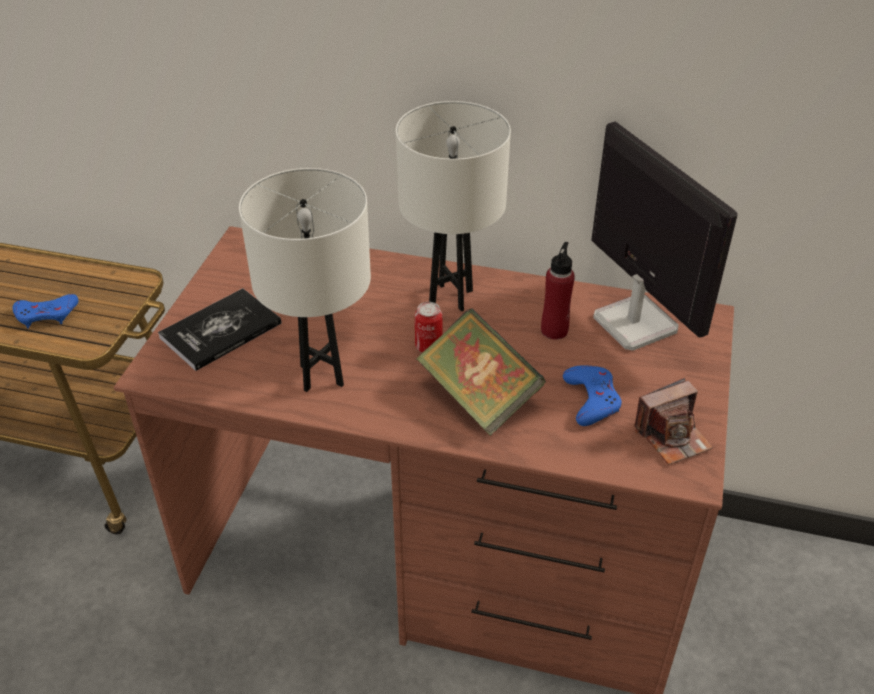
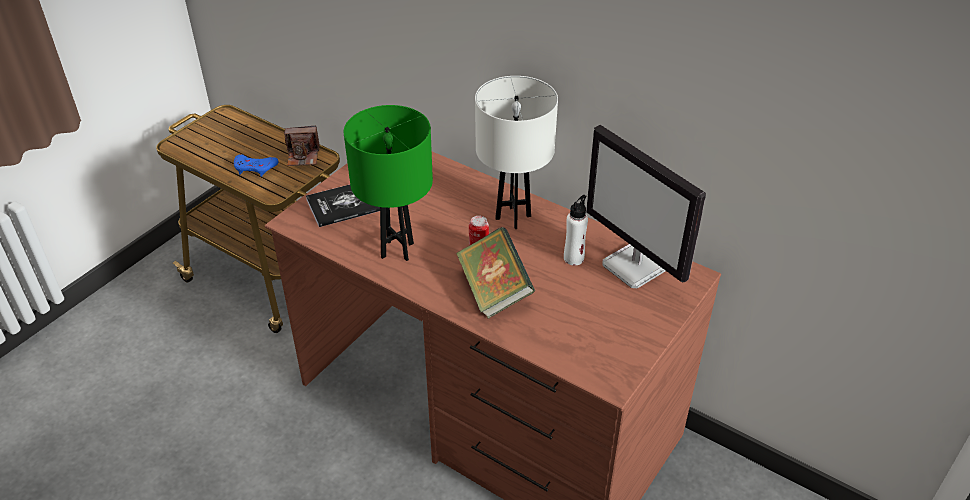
camera: 20 degrees right, 0 degrees up
white table lamp [239,168,371,392] -> green table lamp [344,105,433,261]
red bottle [541,242,575,340] -> white bottle [564,195,588,266]
blue game controller [563,365,622,426] -> none
monitor [591,121,738,351] -> monitor turned 150 degrees clockwise [586,125,706,288]
camera [634,378,713,465] -> camera moved to [284,126,320,166]

